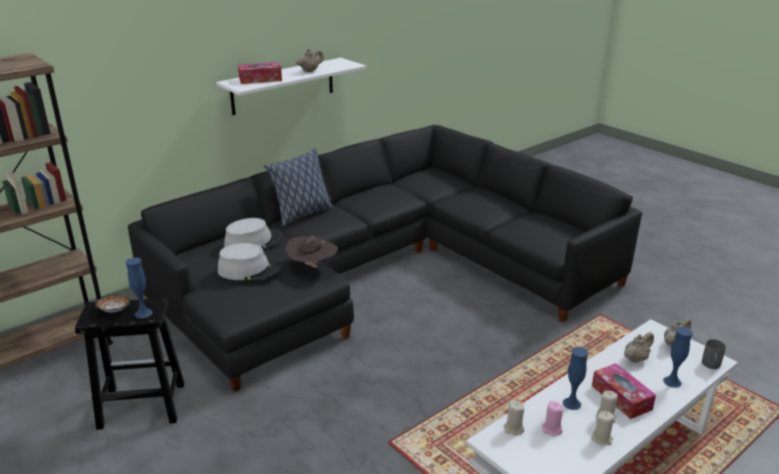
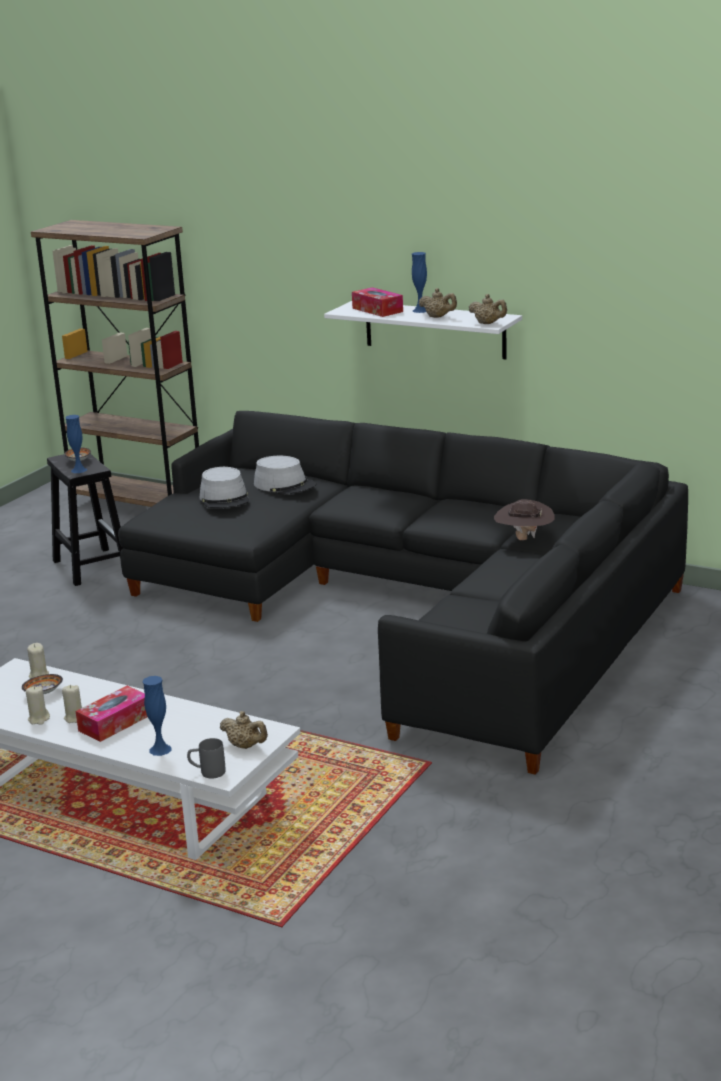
camera: 70 degrees right, 5 degrees down
pillow [264,148,333,227] -> none
brown hat [285,236,338,268] -> brown hat moved to [494,499,555,540]
pink candle [542,401,563,436] -> bowl [22,674,63,695]
blue vase [563,347,589,410] -> blue vase moved to [412,252,427,313]
beige teapot [624,332,654,363] -> beige teapot moved to [468,294,507,324]

